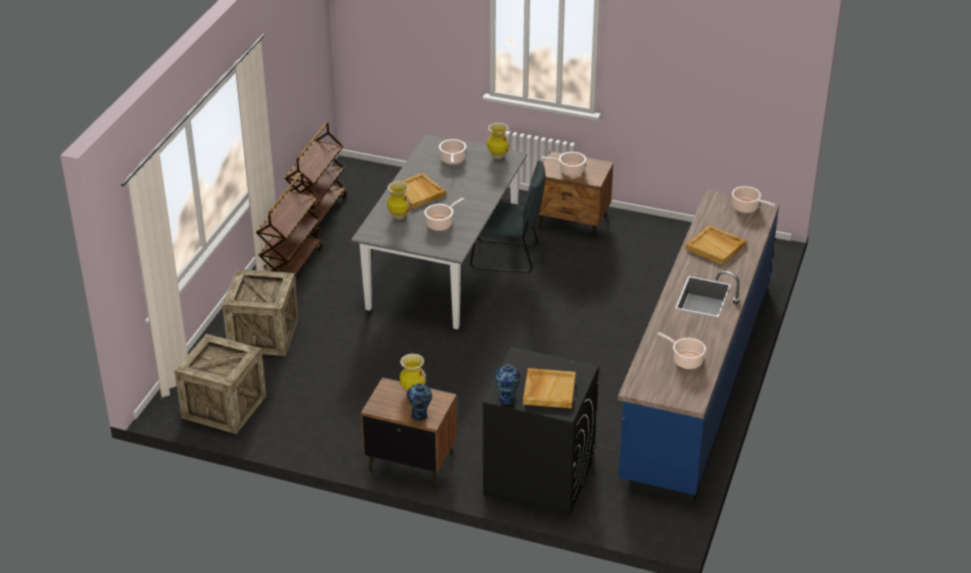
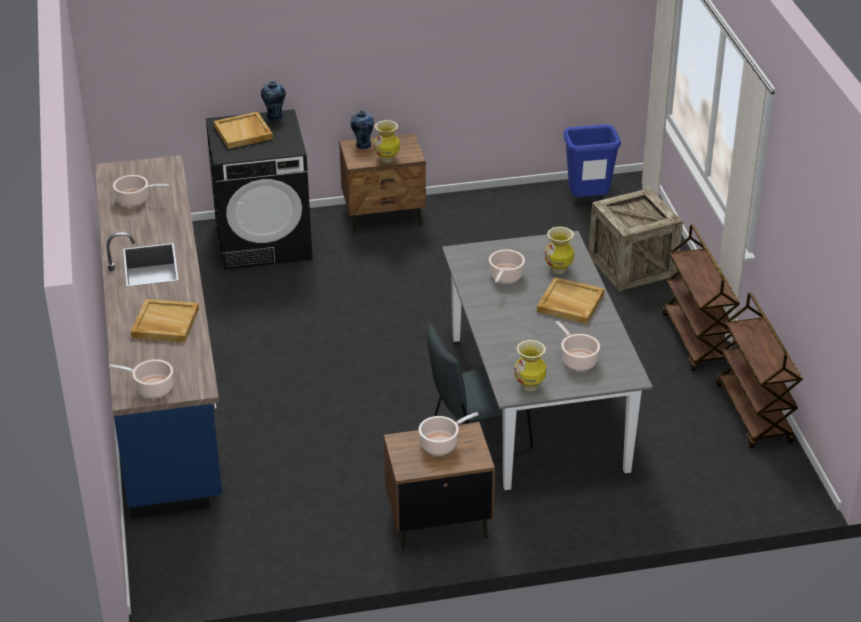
camera: 150 degrees right, 0 degrees up
crate [175,334,266,434] -> blue trash can [564,124,621,197]

